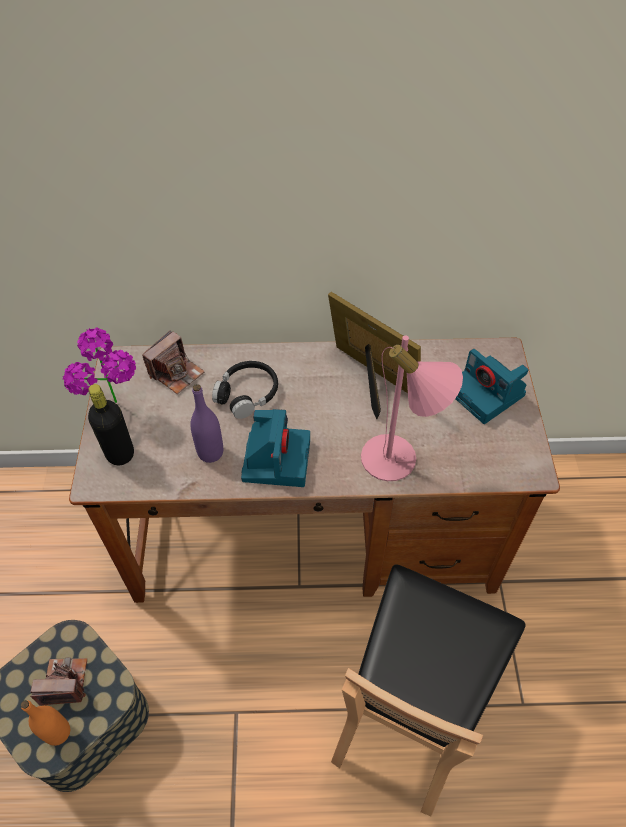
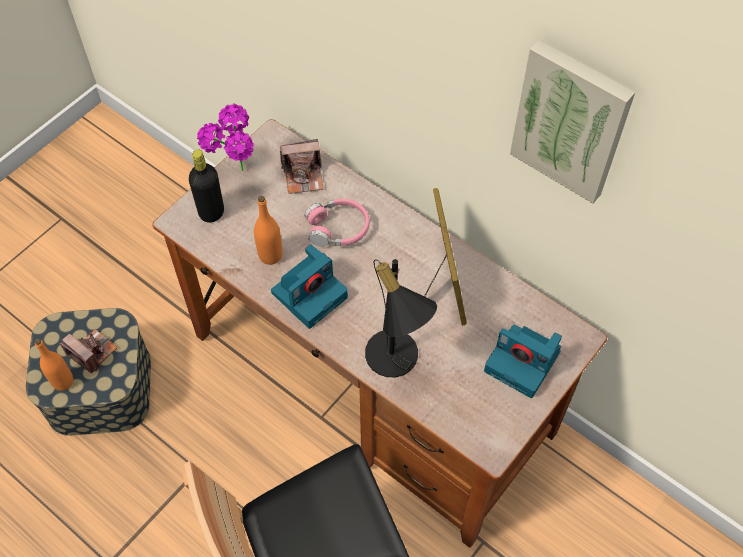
camera: 40 degrees right, 5 degrees up
purple bottle [190,384,223,463] -> orange bottle [254,196,282,265]
black headphones [212,361,278,419] -> pink headphones [305,199,370,247]
pink table lamp [361,335,463,481] -> black table lamp [365,259,437,377]
camera [455,349,529,424] -> camera turned 60 degrees counterclockwise [484,325,562,398]
none -> picture [510,40,635,204]

